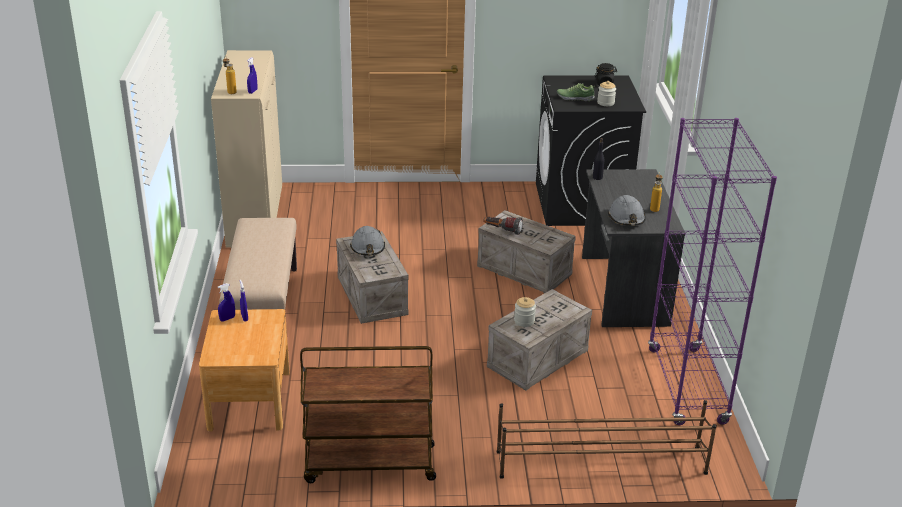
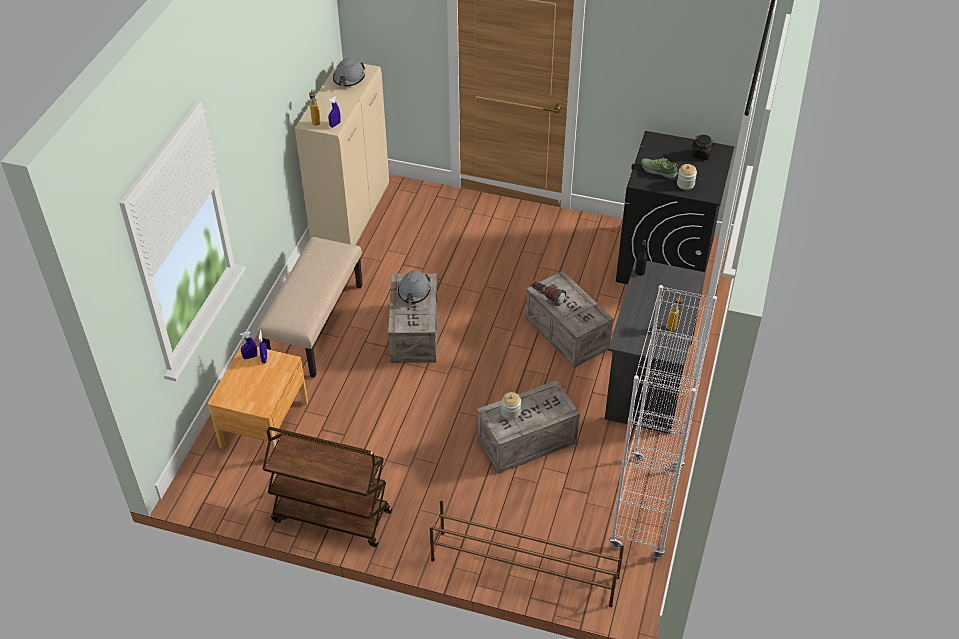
camera: 20 degrees right, 15 degrees up
grey hard hat [608,195,646,226] -> grey hard hat moved to [333,58,365,86]
purple bookcase [648,118,777,425] -> white bookcase [609,285,717,559]

